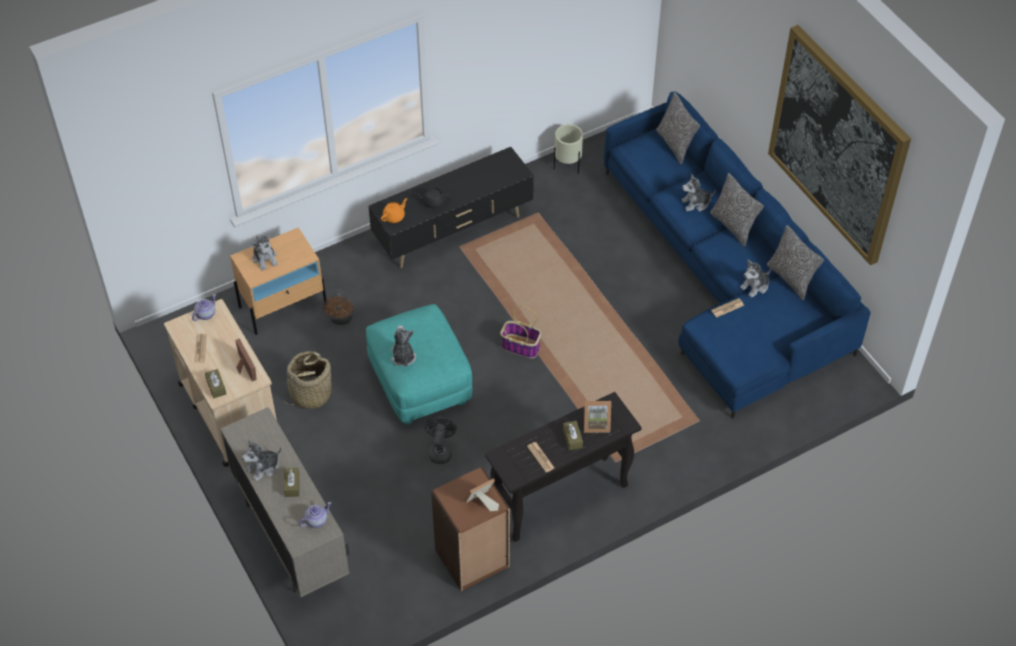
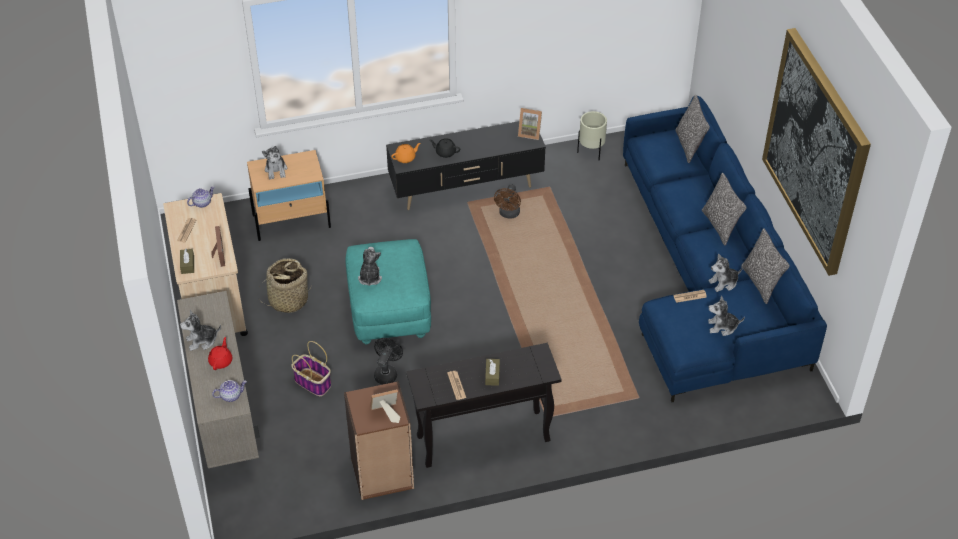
camera: 15 degrees right, 5 degrees down
brown tissue box [284,468,300,497] -> red teapot [208,337,232,370]
brown fan [323,289,353,325] -> brown fan moved to [494,185,521,219]
basket [500,306,541,358] -> basket moved to [291,341,331,396]
picture frame [584,401,611,433] -> picture frame moved to [518,108,542,140]
plush toy [681,174,716,212] -> plush toy moved to [708,295,745,336]

